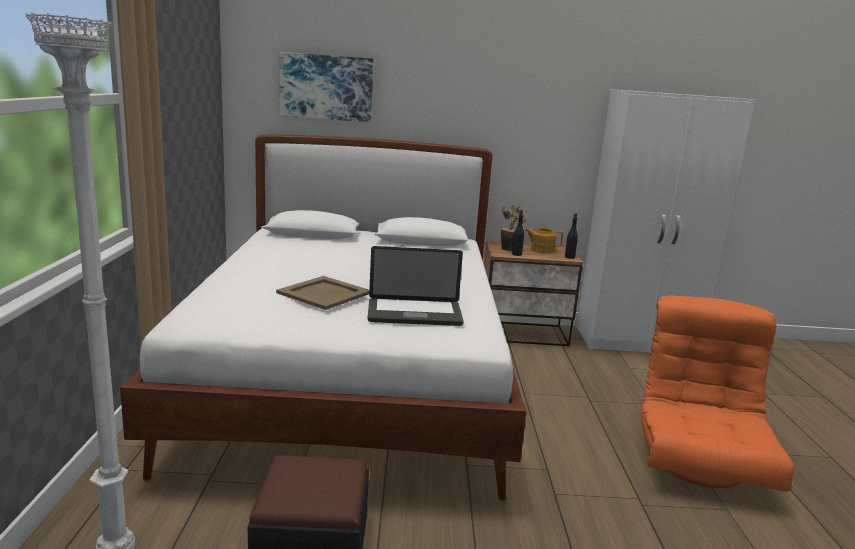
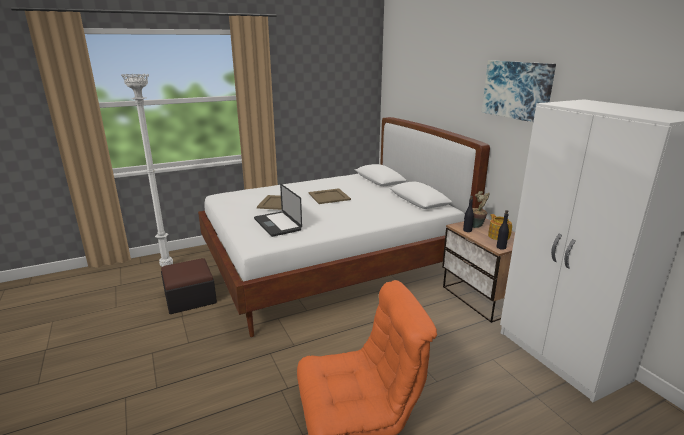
camera: 65 degrees right, 5 degrees up
picture [280,52,374,122] -> picture moved to [482,60,556,122]
none -> beige tray [309,188,351,204]

